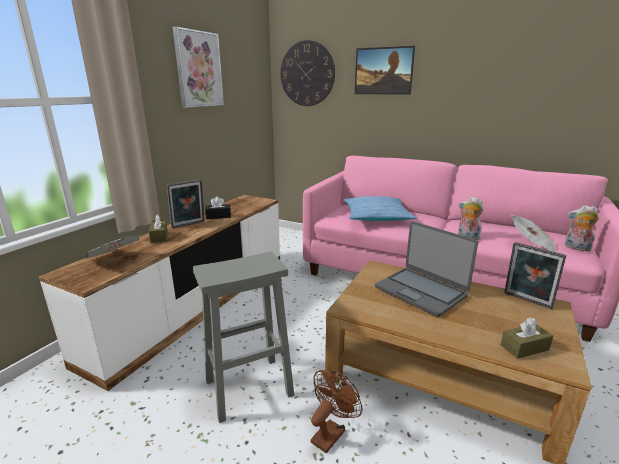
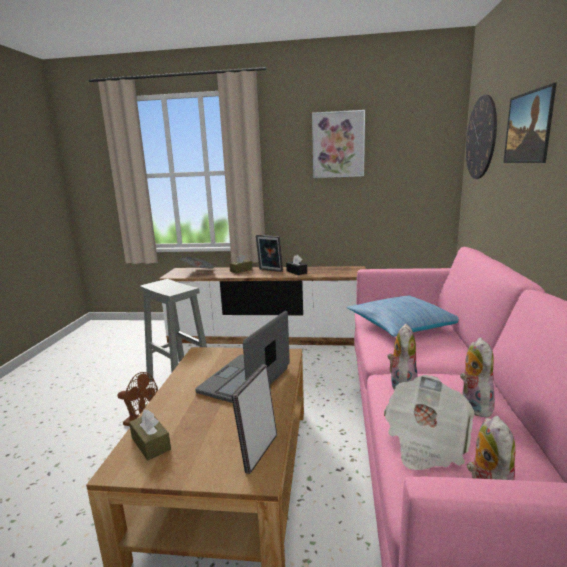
camera: 70 degrees right, 5 degrees down
none -> plush toy [460,338,495,417]

